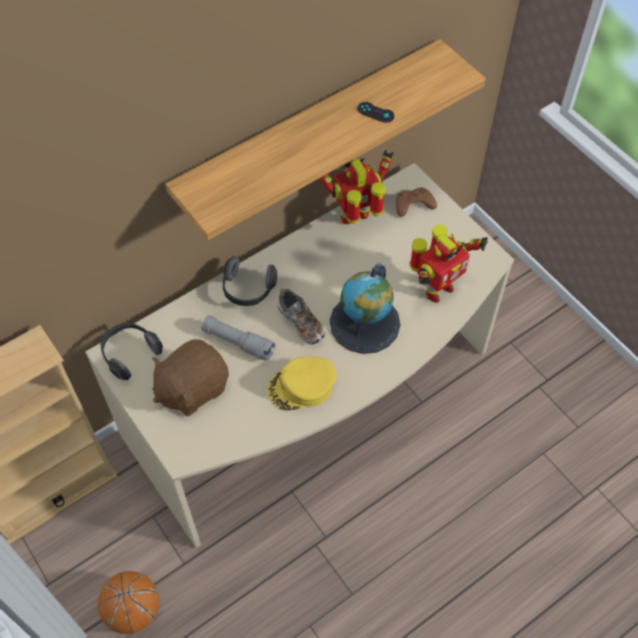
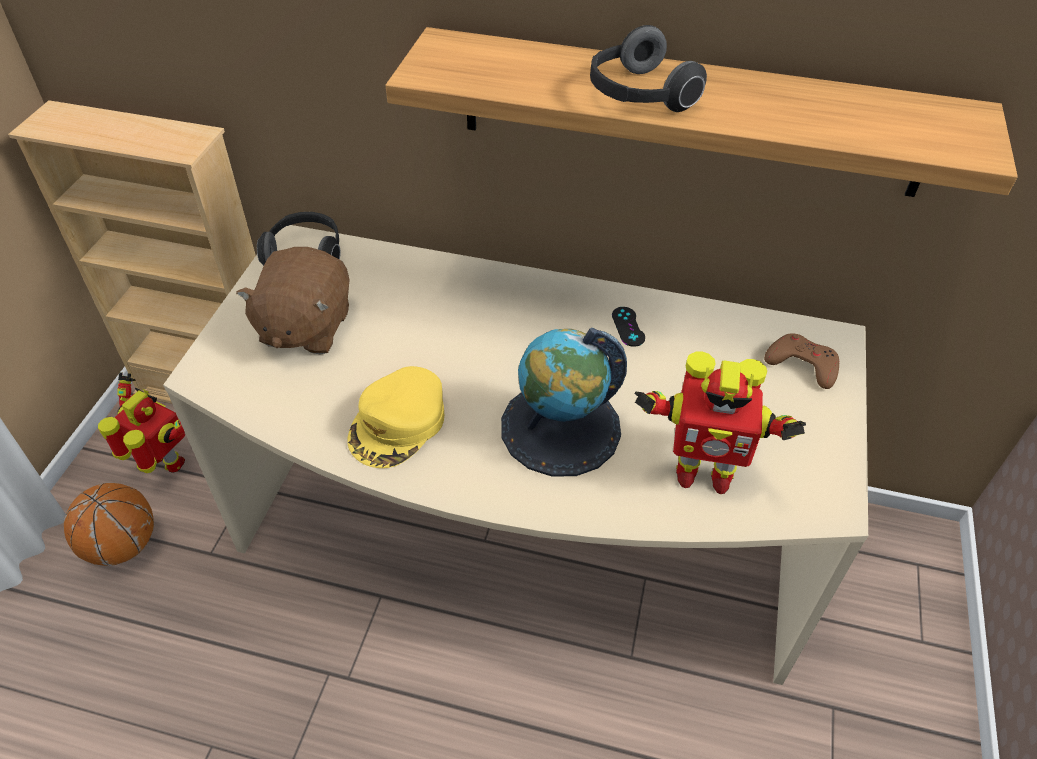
camera: 50 degrees right, 10 degrees down
brown plush toy [152,339,229,417] -> brown plush toy turned 90 degrees counterclockwise [236,247,350,354]
grey flashlight [202,315,275,361] -> none
headphones [223,256,277,306] -> headphones moved to [590,25,707,112]
yellow cap [267,357,337,411] -> yellow cap turned 90 degrees counterclockwise [347,366,444,468]
shoe [278,288,325,345] -> none
toy robot [320,150,394,224] -> toy robot moved to [98,372,185,473]
black game controller [357,102,394,123] -> black game controller moved to [612,307,645,347]

